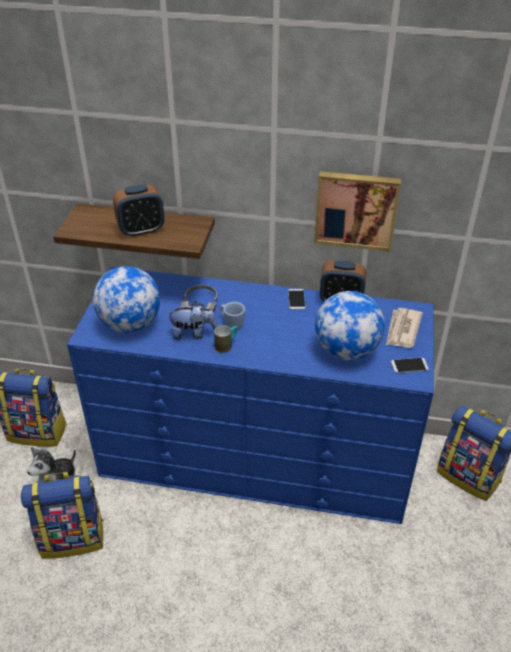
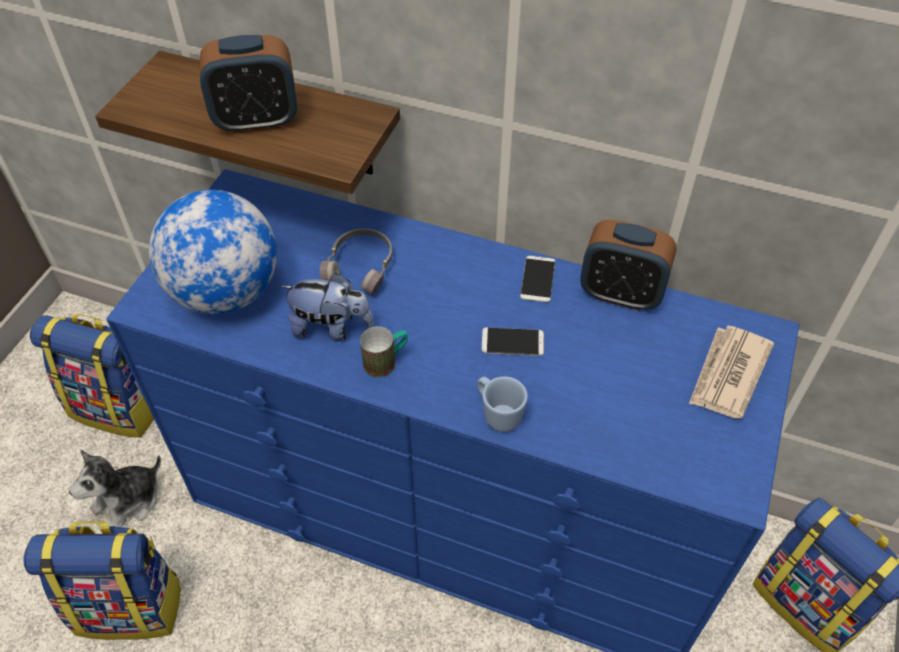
camera: 10 degrees right, 10 degrees up
blue mug [220,302,245,329] -> blue mug moved to [477,377,528,432]
picture [314,171,401,252] -> none
globe [315,291,385,361] -> none
phone [391,358,429,373] -> phone moved to [482,327,544,356]

